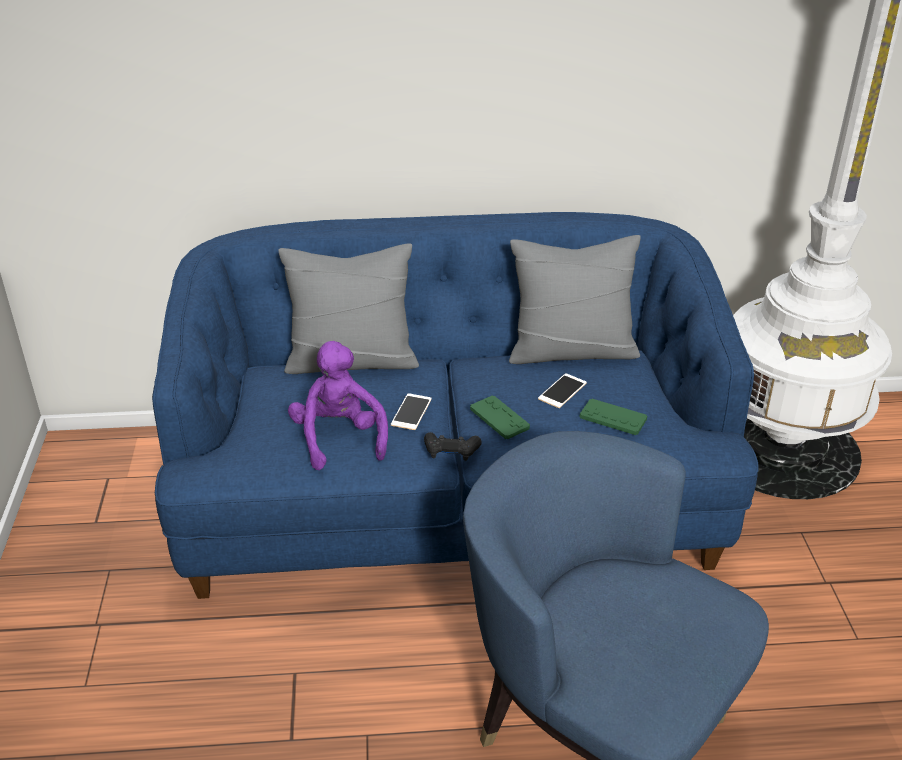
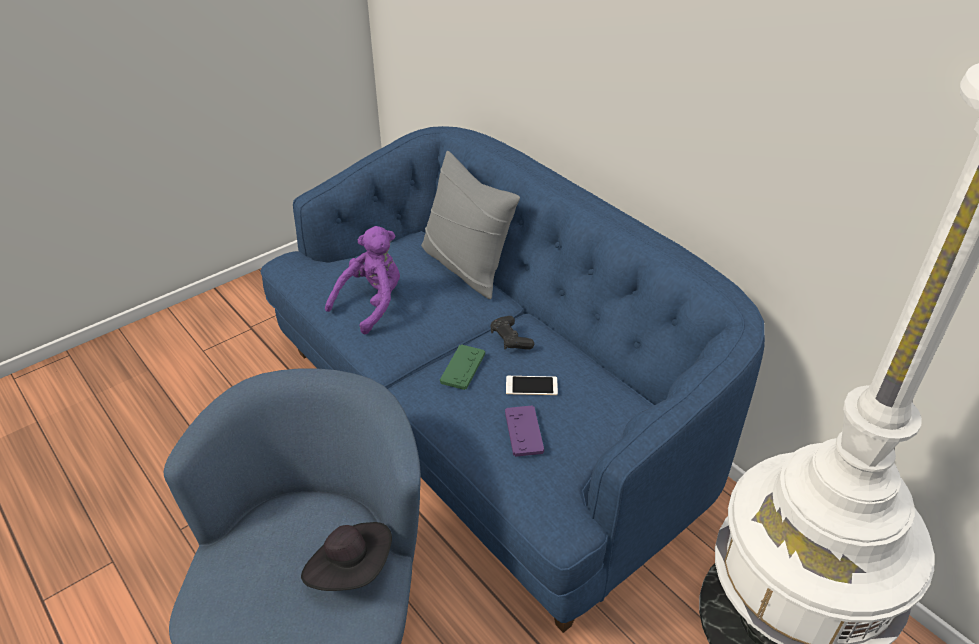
camera: 55 degrees right, 5 degrees up
phone [391,393,432,430] -> none
black game controller [424,432,482,461] -> black game controller moved to [490,316,534,349]
grey pillow [509,235,641,364] -> none
green game controller [580,399,647,435] -> purple game controller [505,405,544,457]
none -> black hat [301,522,392,591]

